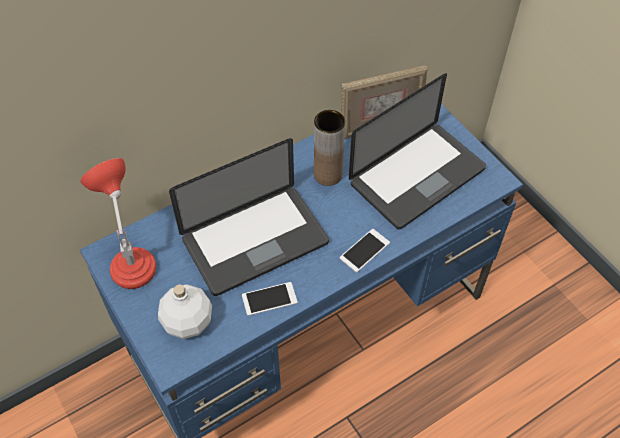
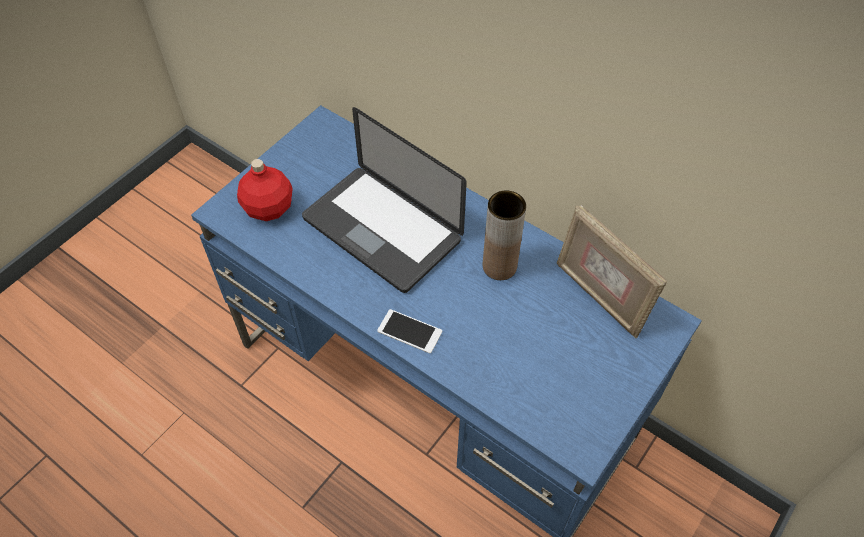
camera: 70 degrees right, 0 degrees up
red table lamp [81,158,156,289] -> none
white bottle [158,284,212,339] -> red bottle [237,159,293,221]
phone [242,282,298,316] -> none
laptop [349,73,486,229] -> none

